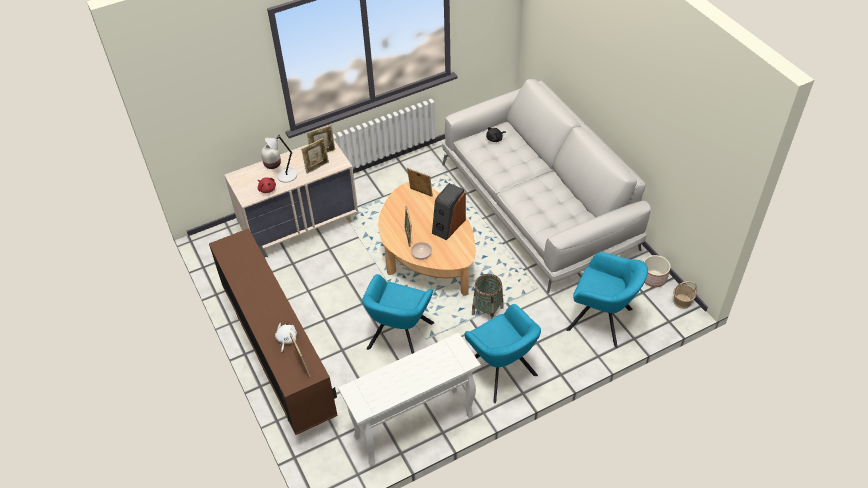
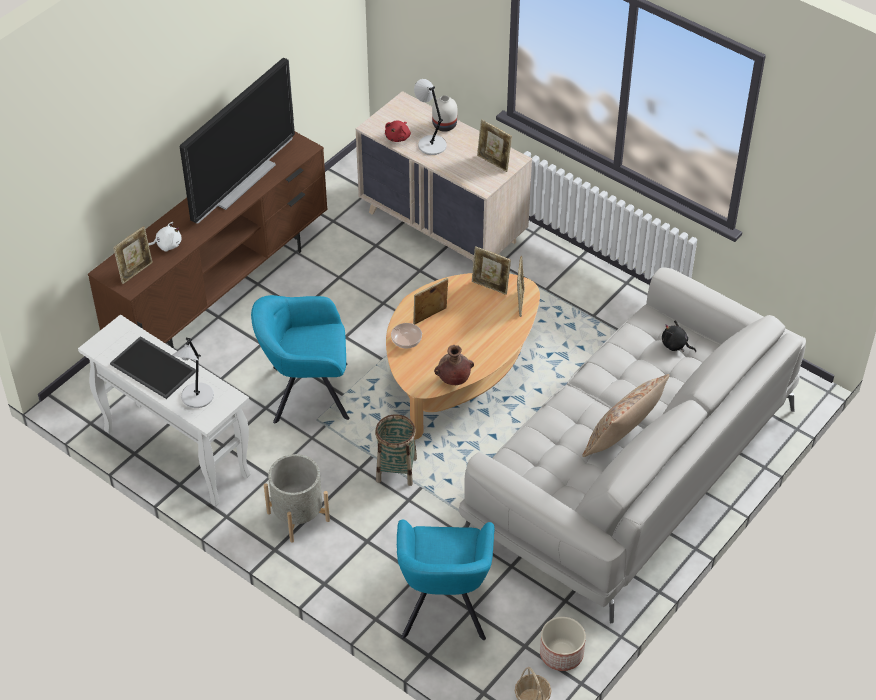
camera: 65 degrees right, 0 degrees up
picture frame [301,137,329,174] -> picture frame moved to [472,246,511,295]
speaker [432,183,466,240] -> none
turquoise armchair [465,304,541,403] -> grey planter [264,454,330,543]
none -> tray [110,336,196,399]
none -> grey table lamp [172,338,214,408]
none -> television [180,58,295,224]
none -> brown vase [434,345,474,385]
none -> beige pillow [582,374,669,457]

